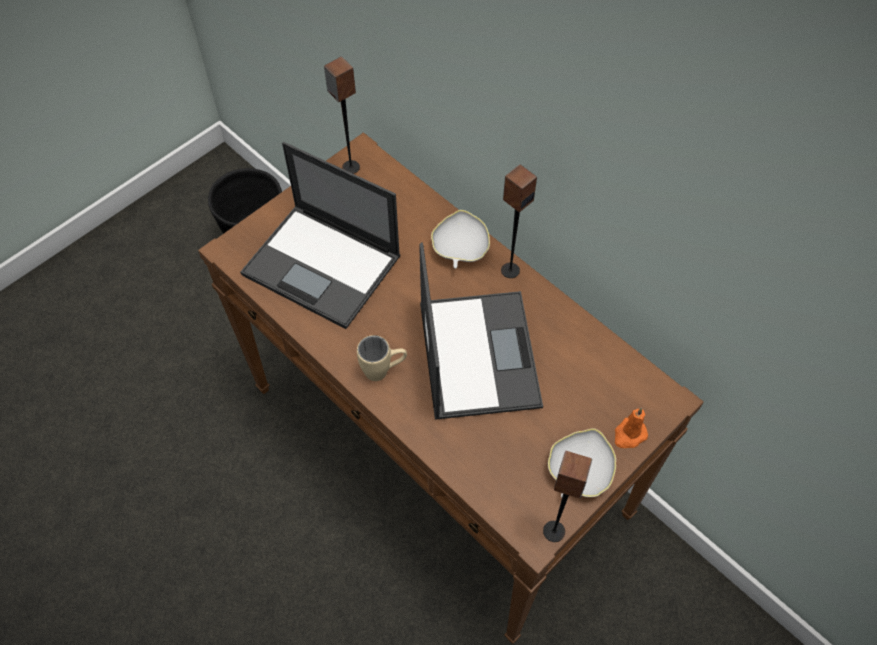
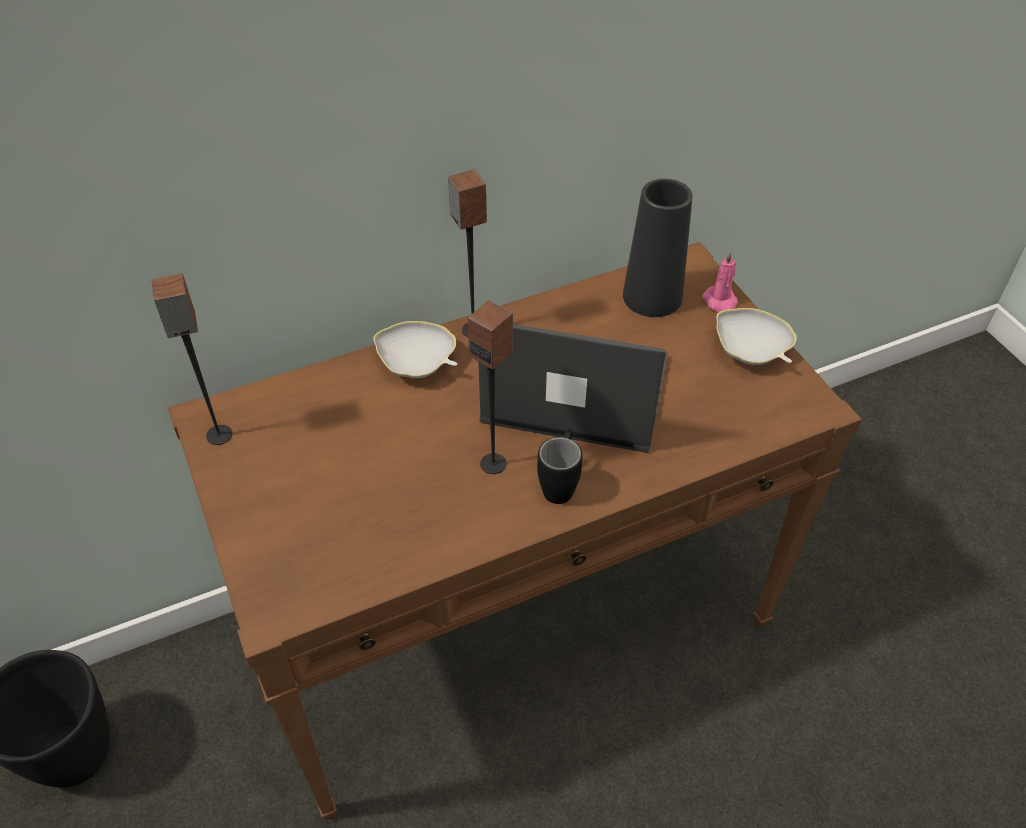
camera: 70 degrees left, 10 degrees down
laptop [240,142,401,329] -> none
beige mug [357,335,407,381] -> black mug [537,429,583,504]
speaker [543,451,593,542] -> speaker moved to [468,300,513,474]
orange candle [615,408,648,448] -> pink candle [702,251,738,312]
none -> black vase [623,179,692,317]

